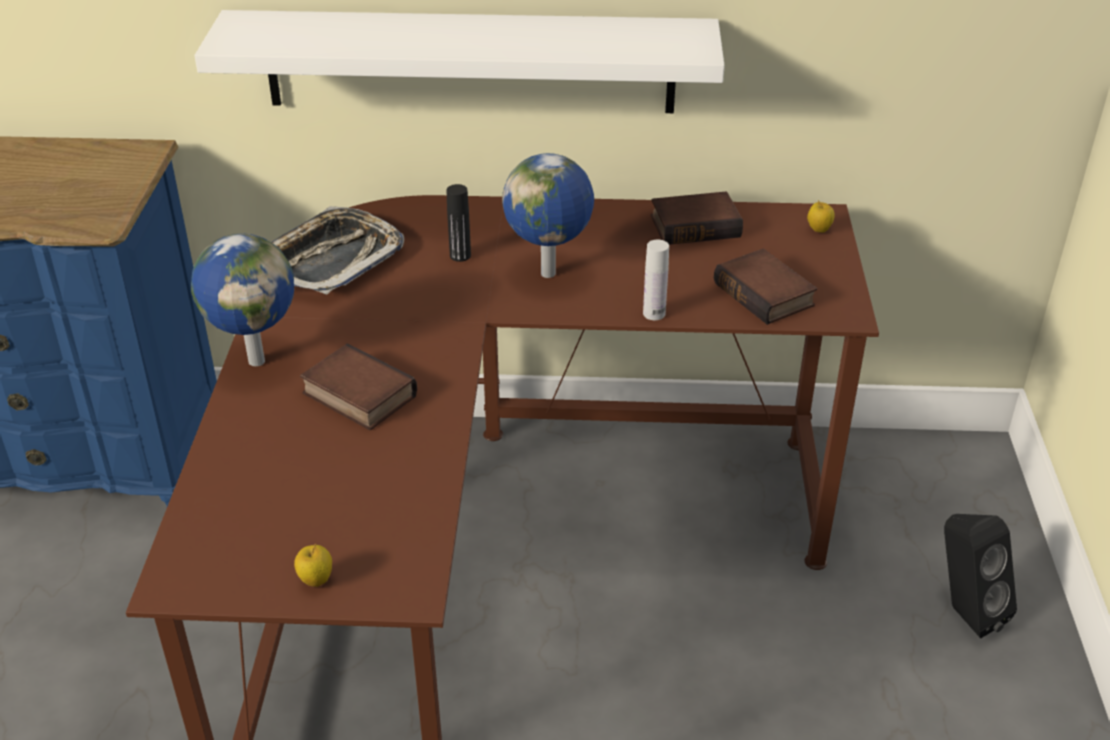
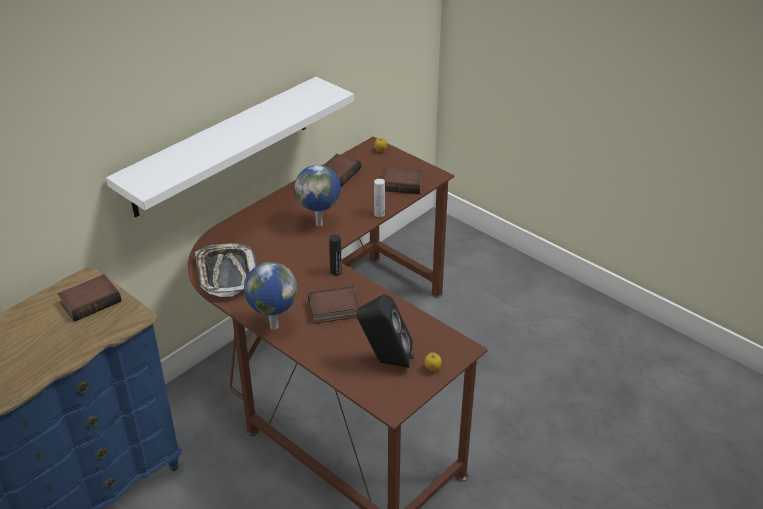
camera: 50 degrees left, 0 degrees up
black bottle [447,184,471,262] -> black bottle moved to [329,235,342,275]
black speaker [944,514,1017,638] -> black speaker moved to [357,294,414,368]
none -> book [58,274,121,322]

